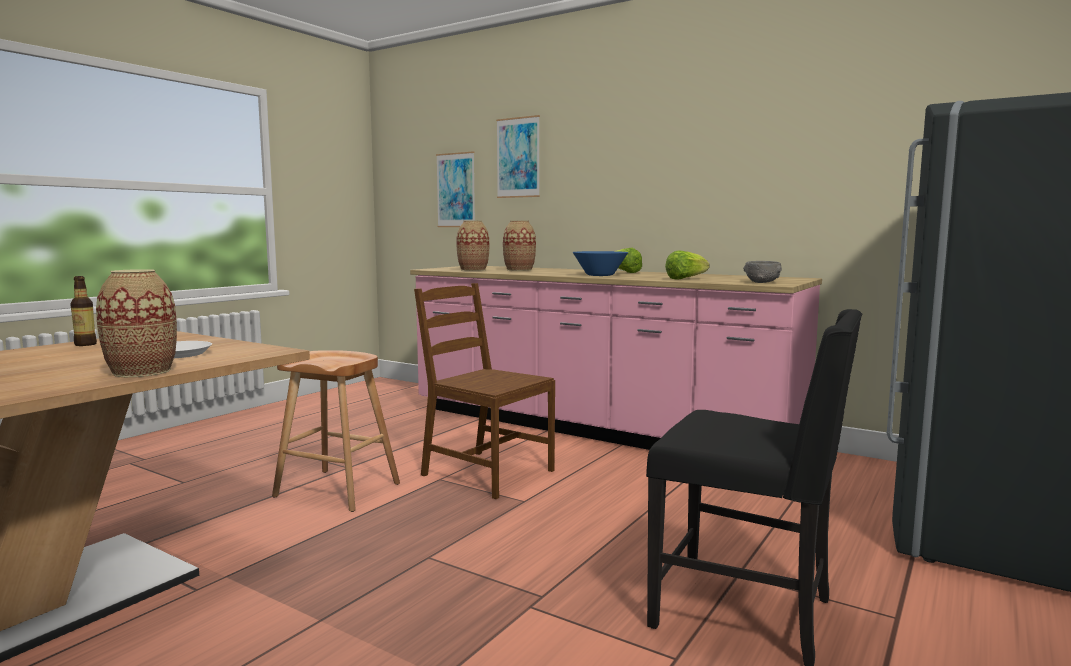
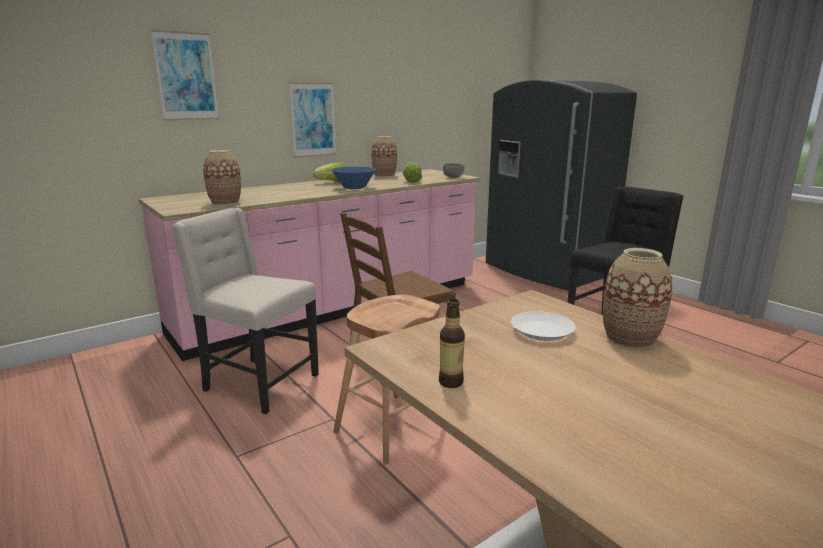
camera: 70 degrees left, 10 degrees up
picture [436,151,475,227] -> picture moved to [289,82,336,157]
vase [503,220,536,271] -> vase moved to [371,136,397,177]
none -> beige chair [172,208,319,414]

